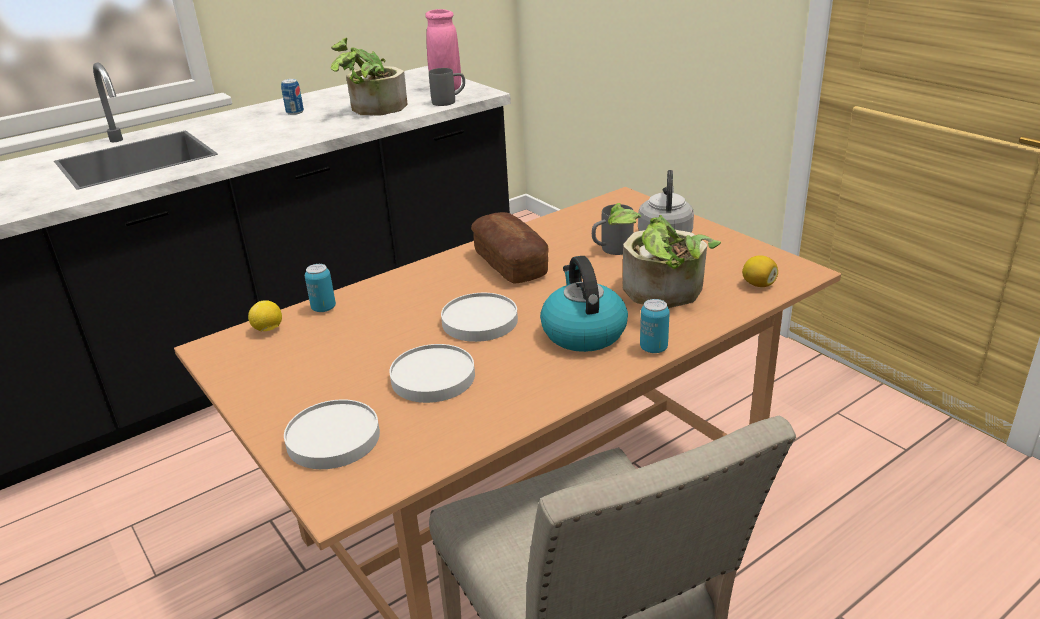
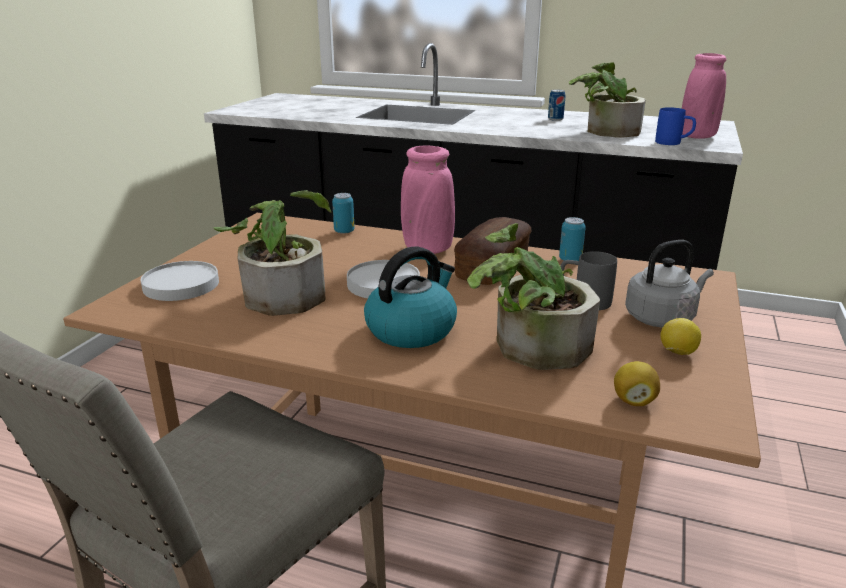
camera: 55 degrees right, 5 degrees down
lemon [248,300,282,331] -> lemon moved to [661,318,701,355]
white plate [389,344,475,403] -> potted plant [213,190,332,316]
grey mug [429,68,465,106] -> blue mug [655,107,696,145]
can [640,299,670,353] -> can moved to [559,217,586,261]
none -> pink vase [401,146,455,254]

